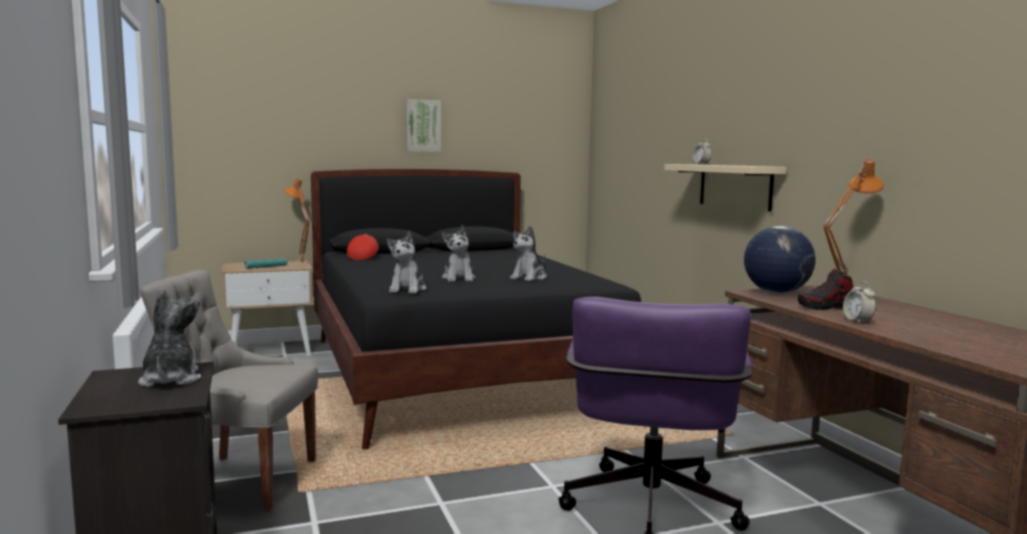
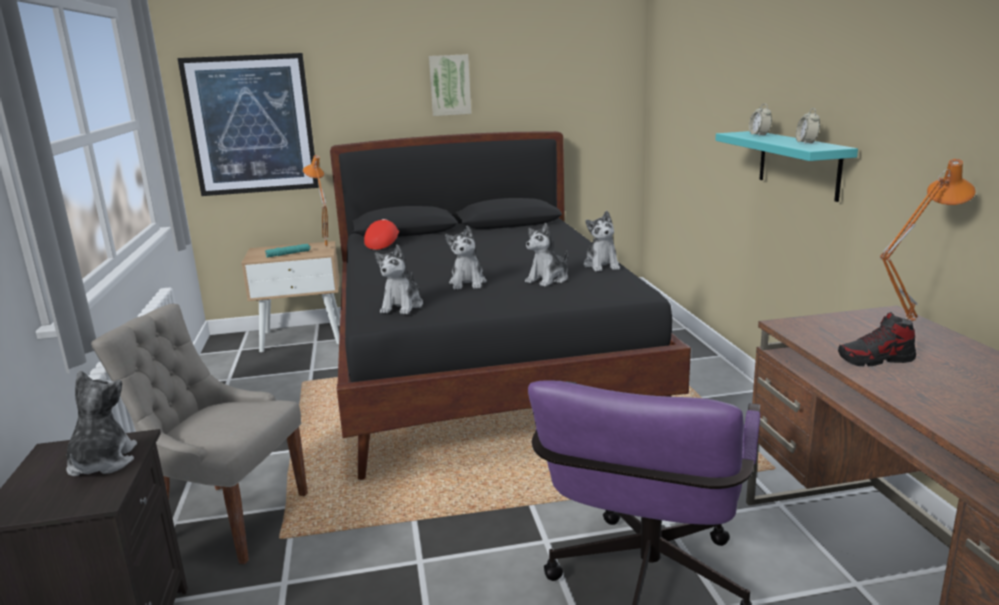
camera: 10 degrees right, 10 degrees up
beige shelf [664,164,786,212] -> turquoise shelf [715,131,858,202]
globe [744,226,816,293] -> none
alarm clock [843,282,876,323] -> alarm clock moved to [796,108,820,143]
none -> picture [177,53,319,196]
none -> plush toy [584,211,620,271]

